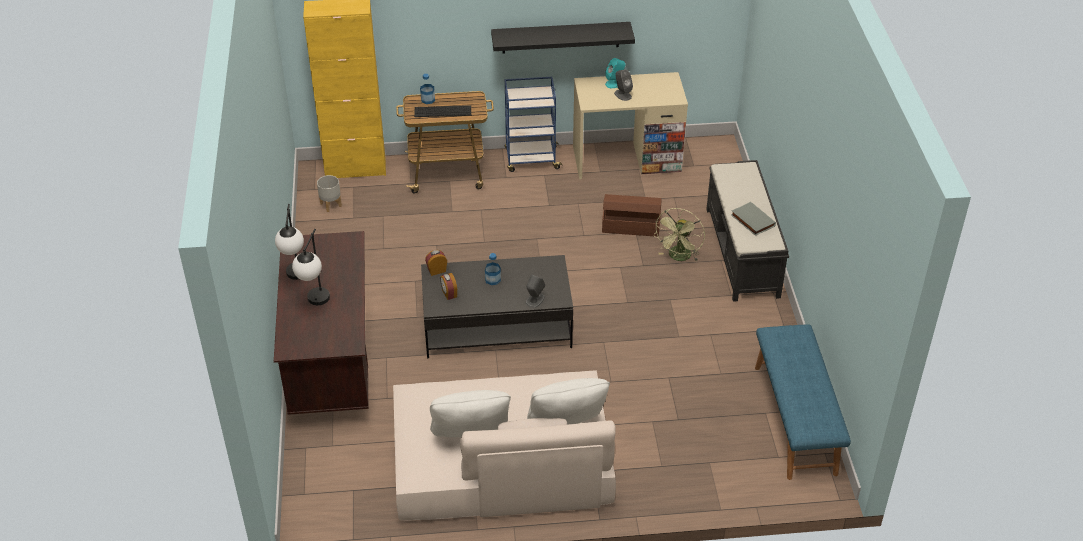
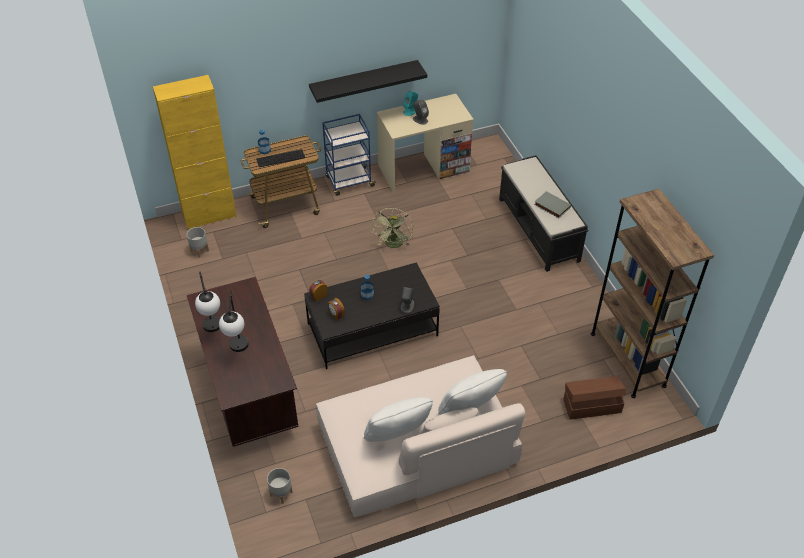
camera: 15 degrees left, 5 degrees up
brown storage box [602,194,661,237] -> brown storage box moved to [563,376,626,420]
green fan [653,208,705,261] -> green fan moved to [373,208,413,248]
blue bench [755,324,851,480] -> brown bookcase [591,189,714,398]
none -> grey planter [267,468,293,504]

